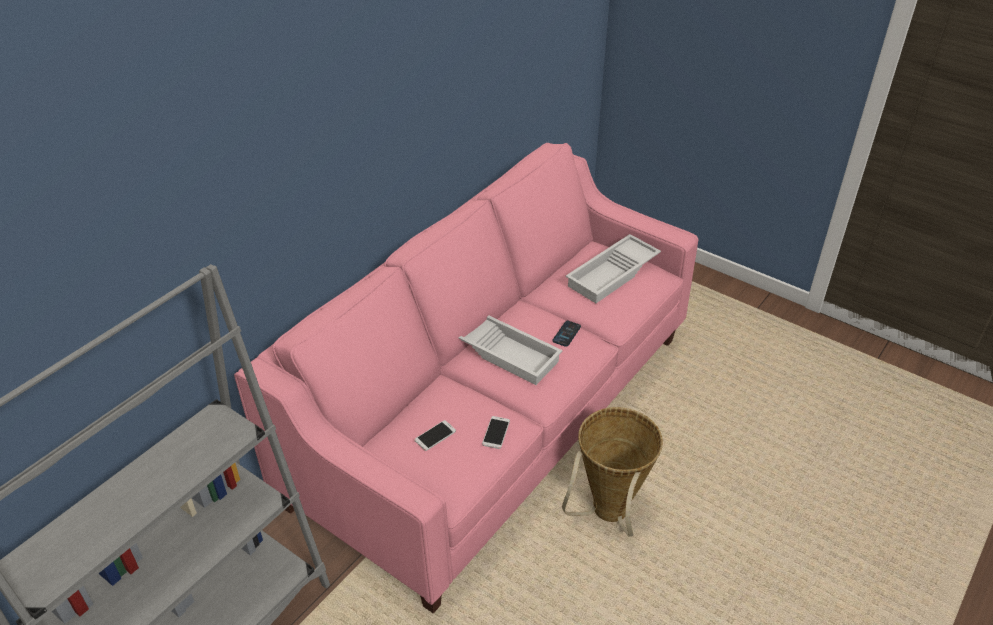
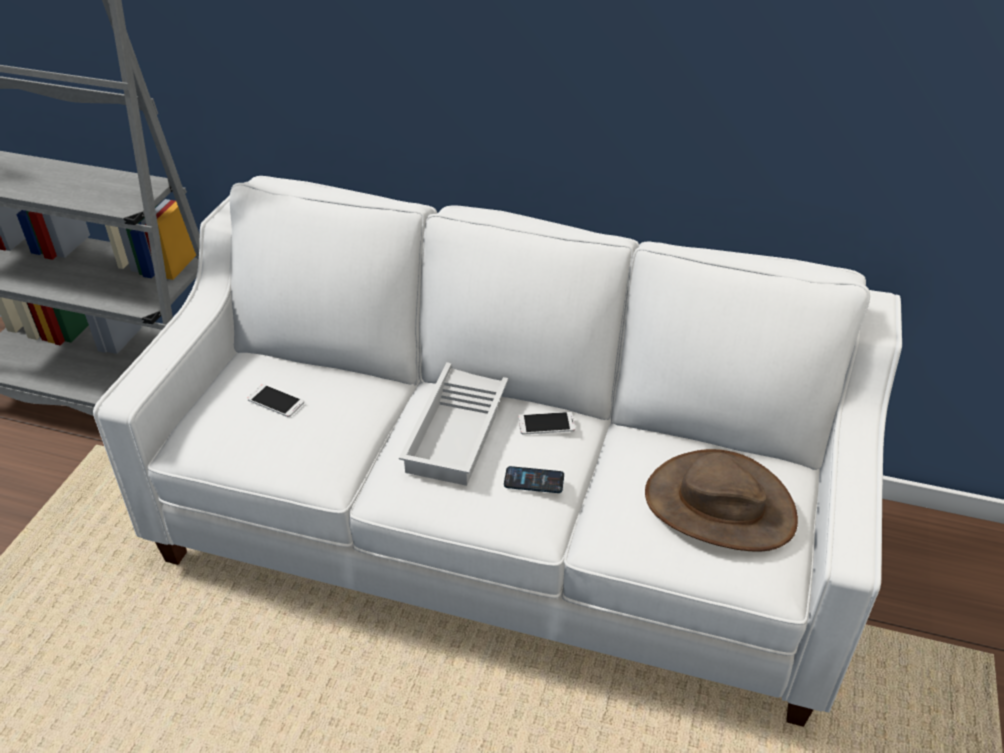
camera: 70 degrees right, 0 degrees up
pink sofa [234,143,698,614] -> white sofa [93,176,902,727]
phone [482,416,510,449] -> phone moved to [518,412,576,435]
basket [562,407,663,537] -> none
white tray [566,234,661,303] -> brown hat [645,449,798,551]

